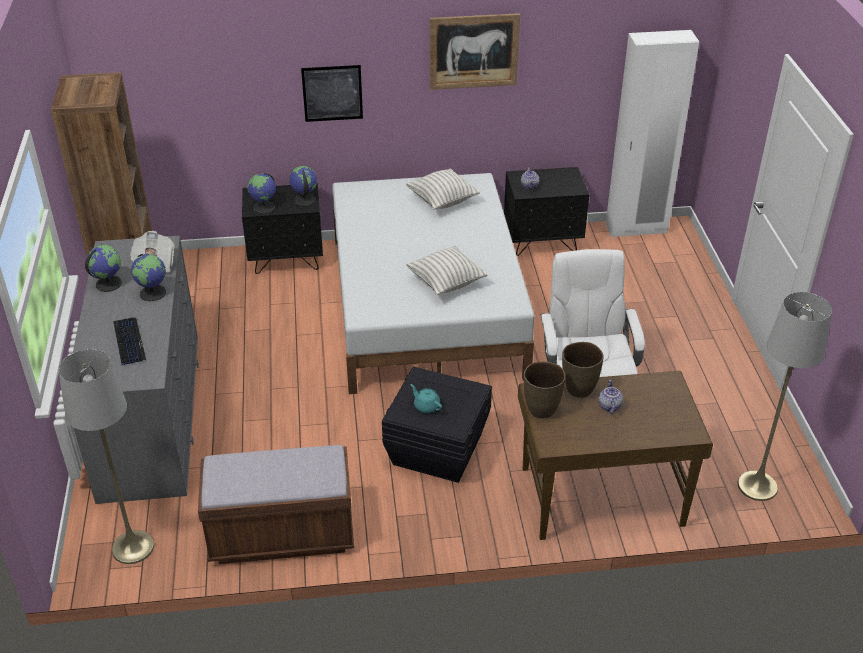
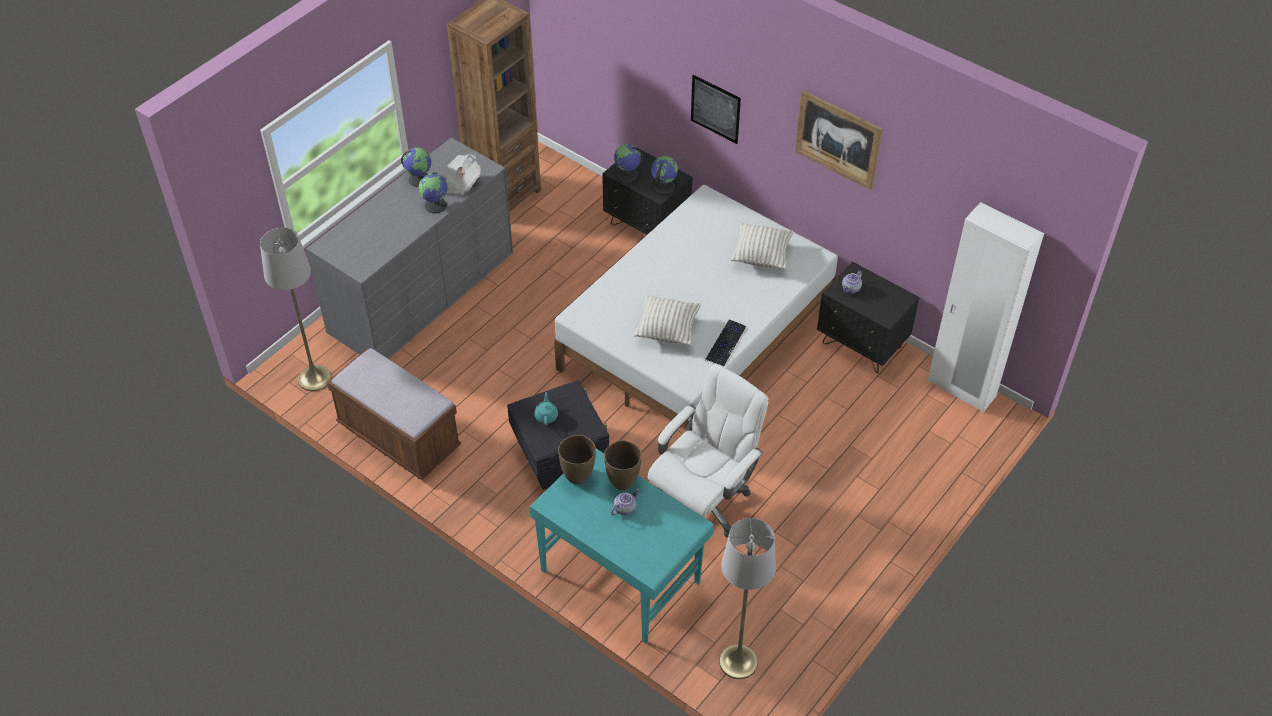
camera: 45 degrees right, 10 degrees up
keyboard [113,318,146,366] -> keyboard moved to [705,319,746,367]
brown desk [518,371,713,540] -> turquoise desk [529,449,714,644]

